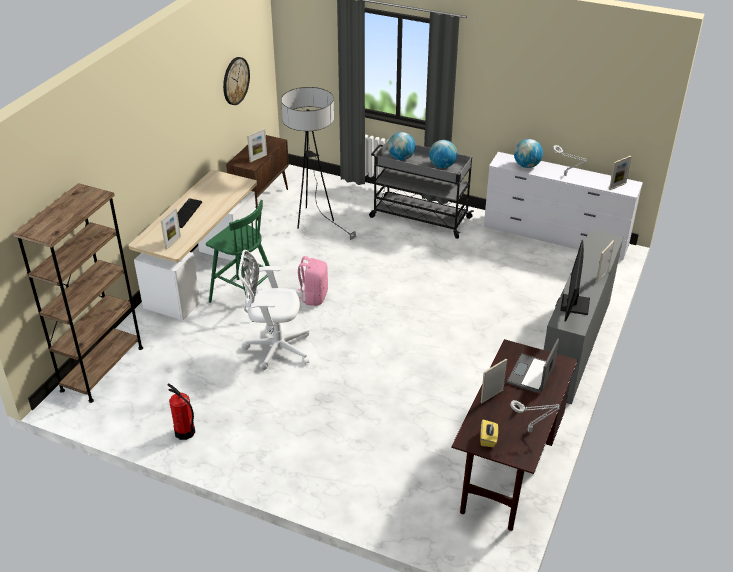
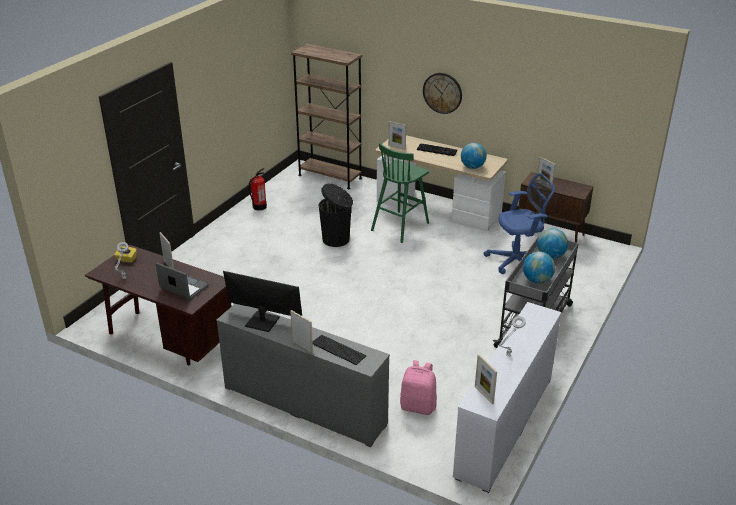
camera: 95 degrees right, 5 degrees down
wall clock [223,57,250,105] -> wall clock moved to [423,73,462,114]
white office chair [238,250,309,370] -> black trash can [319,183,353,247]
floor lamp [281,87,356,240] -> blue office chair [484,173,555,274]
pink backpack [298,256,328,306] -> pink backpack moved to [400,360,437,415]
globe [514,139,543,168] -> globe moved to [461,143,487,169]
none -> keyboard [313,335,366,365]

